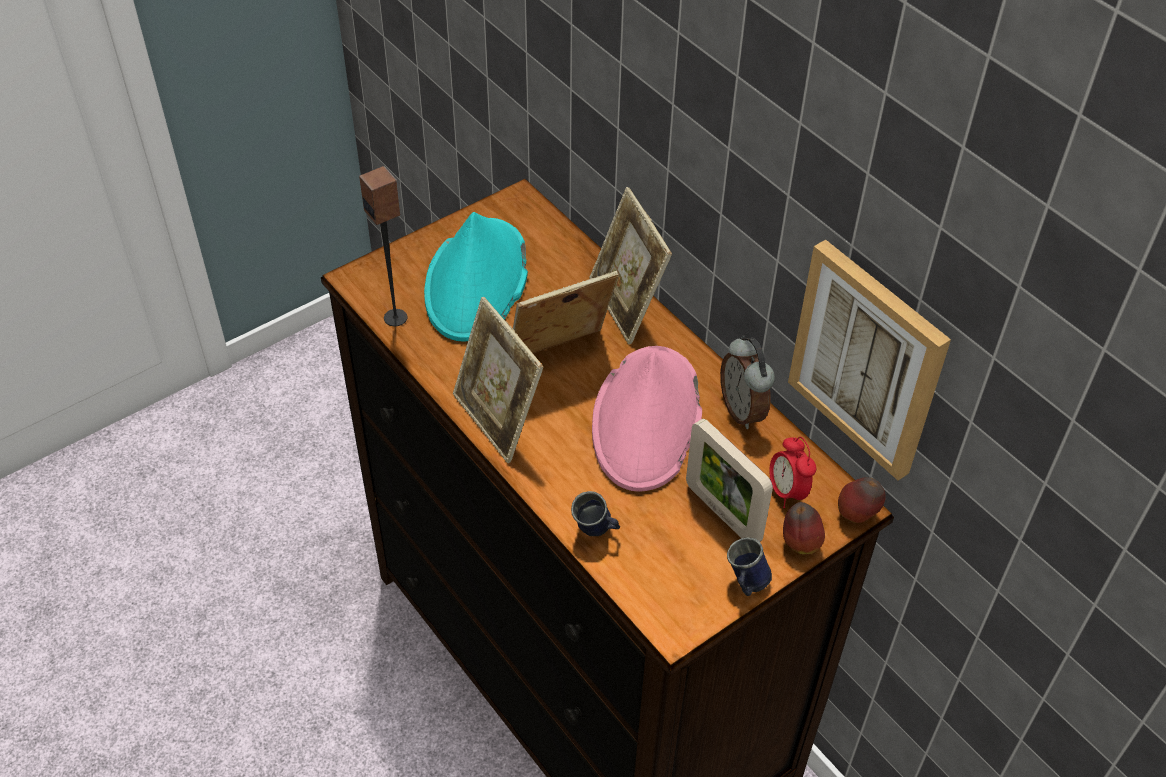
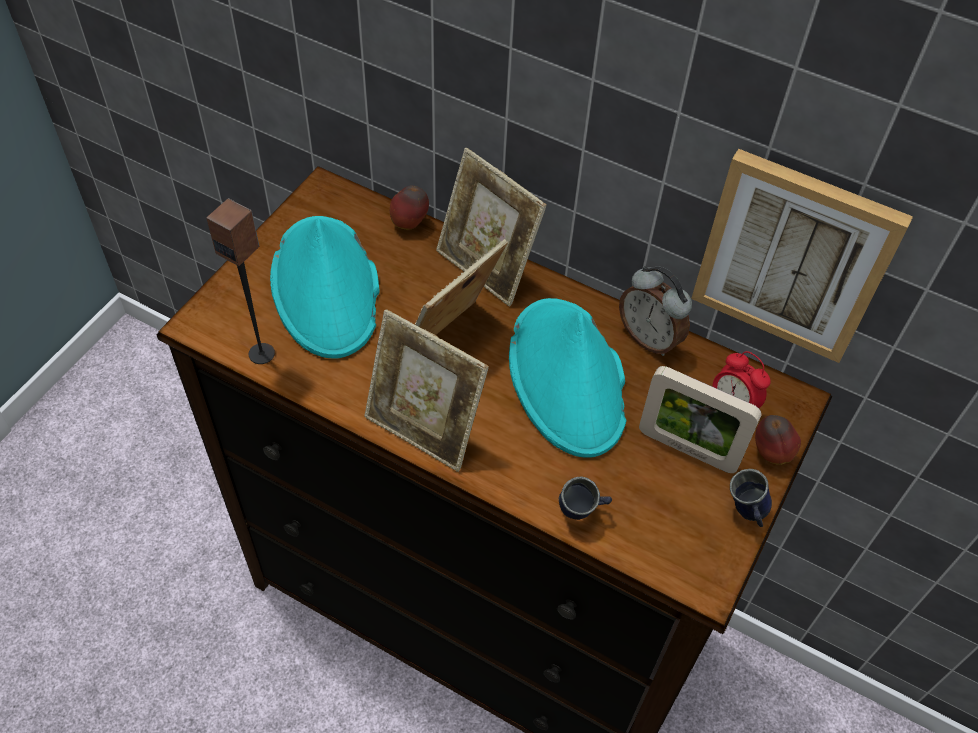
camera: 25 degrees left, 5 degrees up
pink hat [592,346,702,491] -> turquoise hat [509,298,626,458]
apple [838,477,886,523] -> apple moved to [390,185,429,229]

